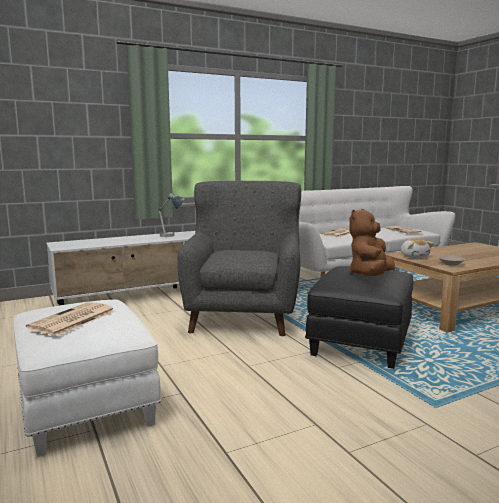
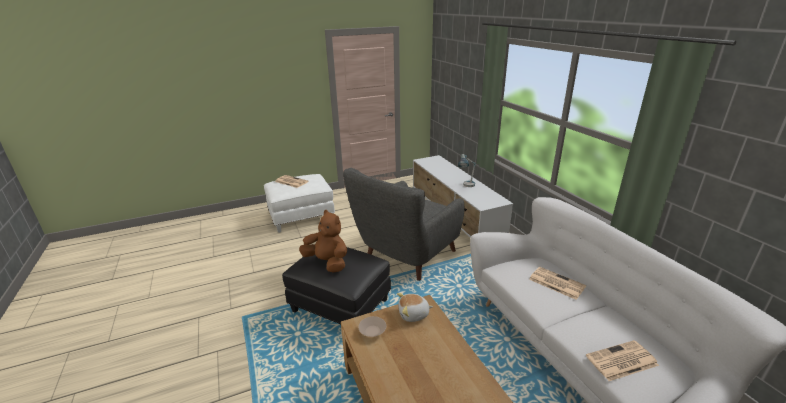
camera: 95 degrees right, 15 degrees up
grey armchair [177,181,301,336] -> grey armchair turned 120 degrees clockwise [343,168,464,281]

